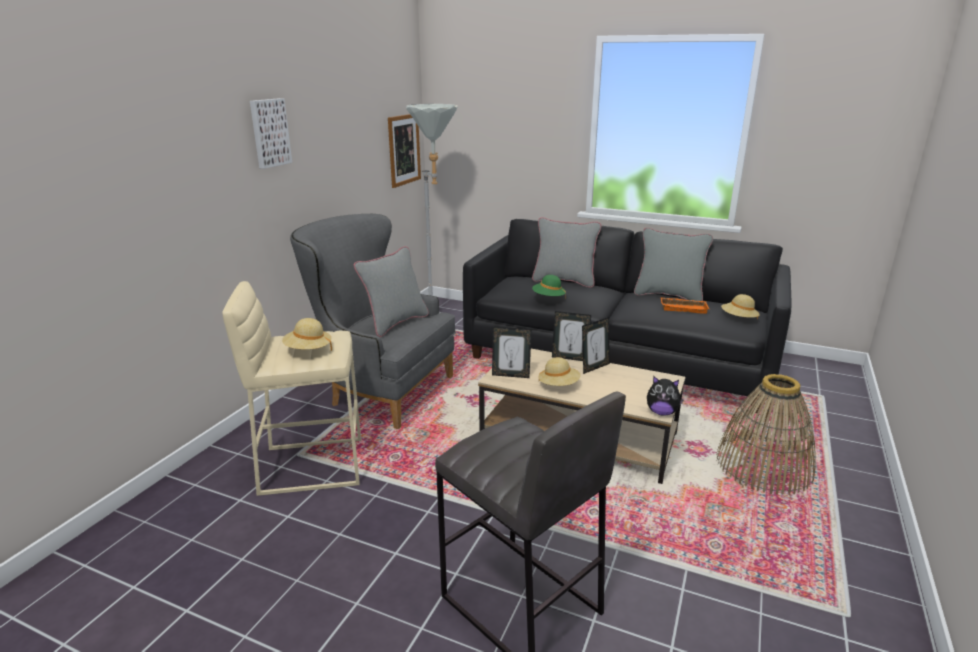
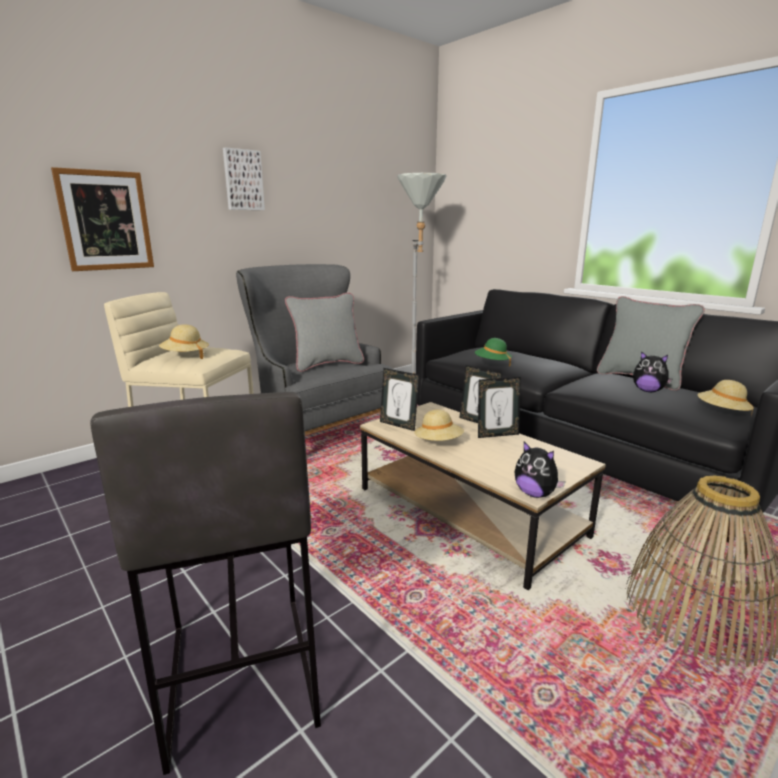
camera: 25 degrees right, 5 degrees down
picture [388,114,421,188] -> picture moved to [51,167,154,271]
grey pillow [532,217,601,288] -> none
orange tray [661,297,709,314] -> plush toy [633,351,672,392]

